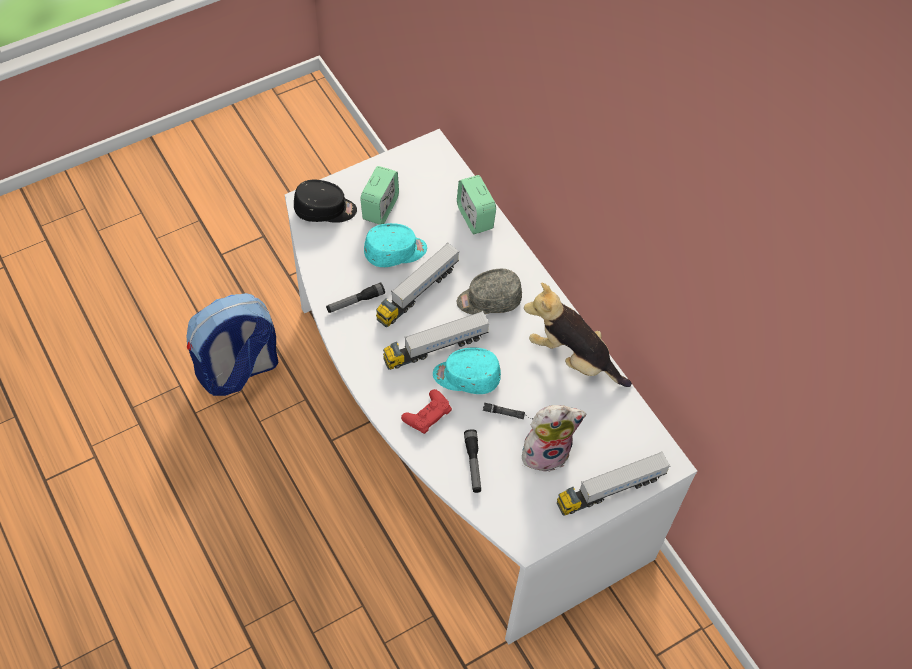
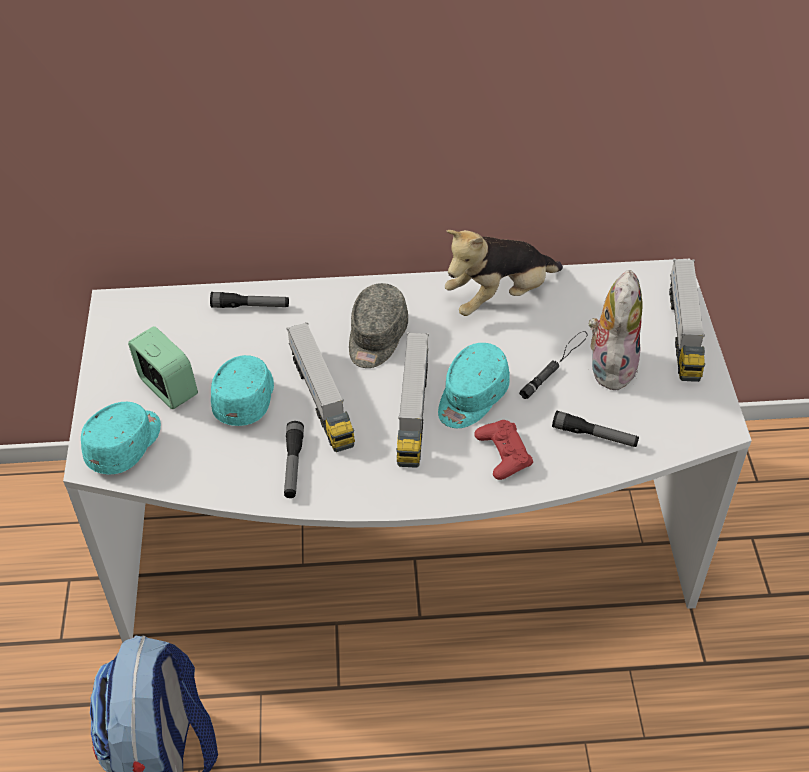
camera: 60 degrees left, 10 degrees down
black cap [294,180,357,223] -> turquoise cap [81,402,161,474]
alarm clock [457,175,496,234] -> flashlight [210,292,289,308]

